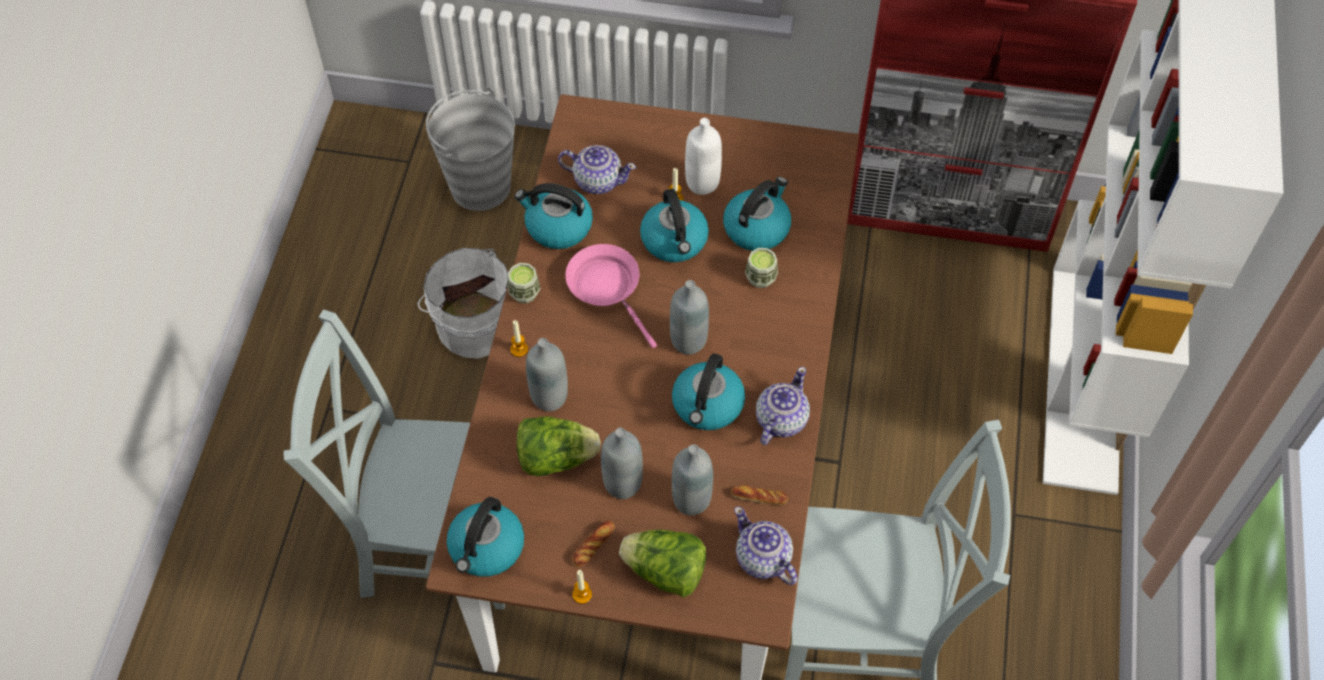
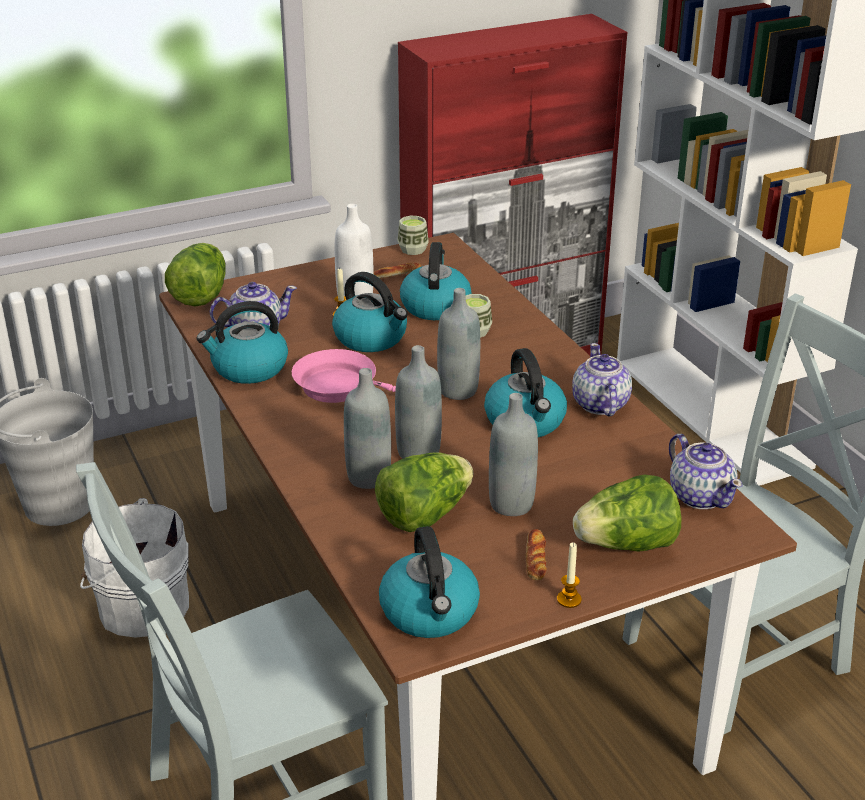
camera: 35 degrees left, 25 degrees down
cup [508,263,540,303] -> cup moved to [397,216,429,255]
candle [510,320,528,357] -> none
grey bottle [672,444,713,516] -> grey bottle moved to [395,345,442,459]
bread [731,485,788,505] -> bread moved to [374,262,421,278]
teapot [734,507,798,585] -> teapot turned 135 degrees counterclockwise [669,434,743,509]
none -> lettuce [165,243,226,307]

